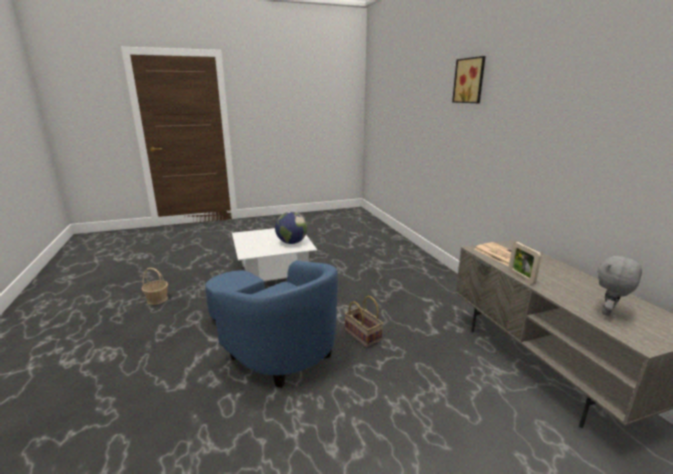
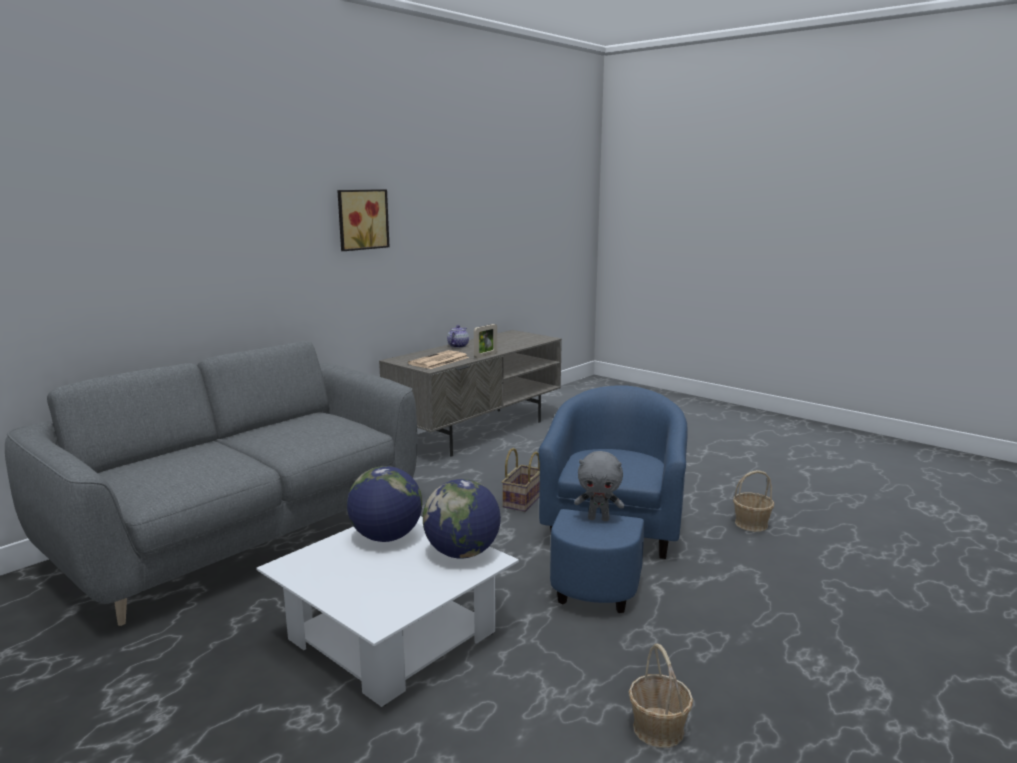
camera: 120 degrees left, 5 degrees down
picture [452,56,486,103] -> picture moved to [337,189,390,251]
grey plush toy [597,254,642,316] -> grey plush toy moved to [574,451,624,521]
none -> grey sofa [5,341,417,626]
none -> globe [423,479,501,559]
none -> teapot [447,325,469,348]
none -> basket [733,470,774,532]

